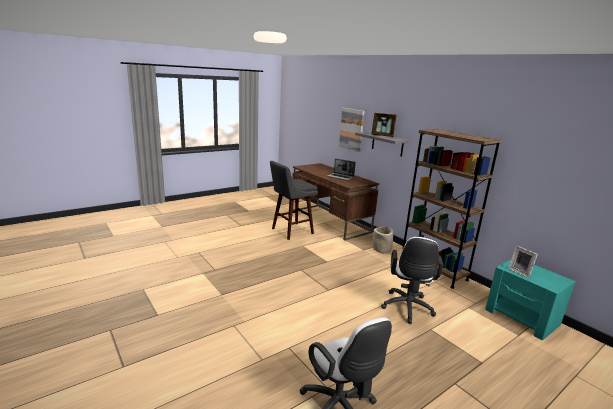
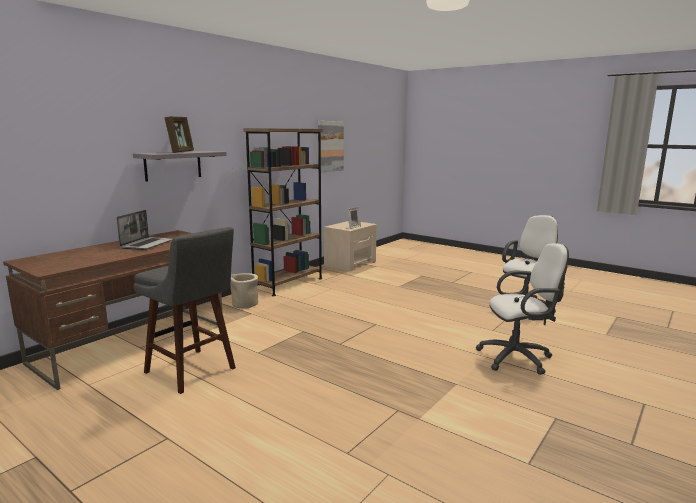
camera: 105 degrees left, 5 degrees down
picture [339,108,365,152] -> picture moved to [318,121,344,172]
white office chair [381,237,443,324] -> white office chair moved to [476,243,569,375]
turquoise nightstand [485,260,575,340] -> beige nightstand [324,221,377,272]

